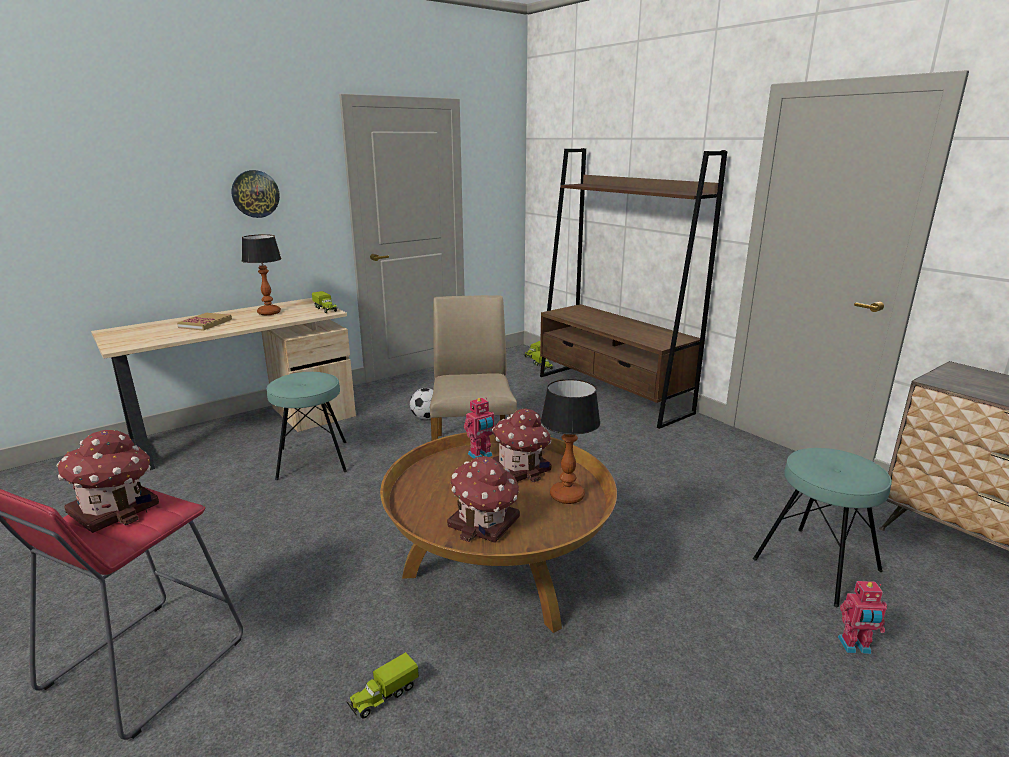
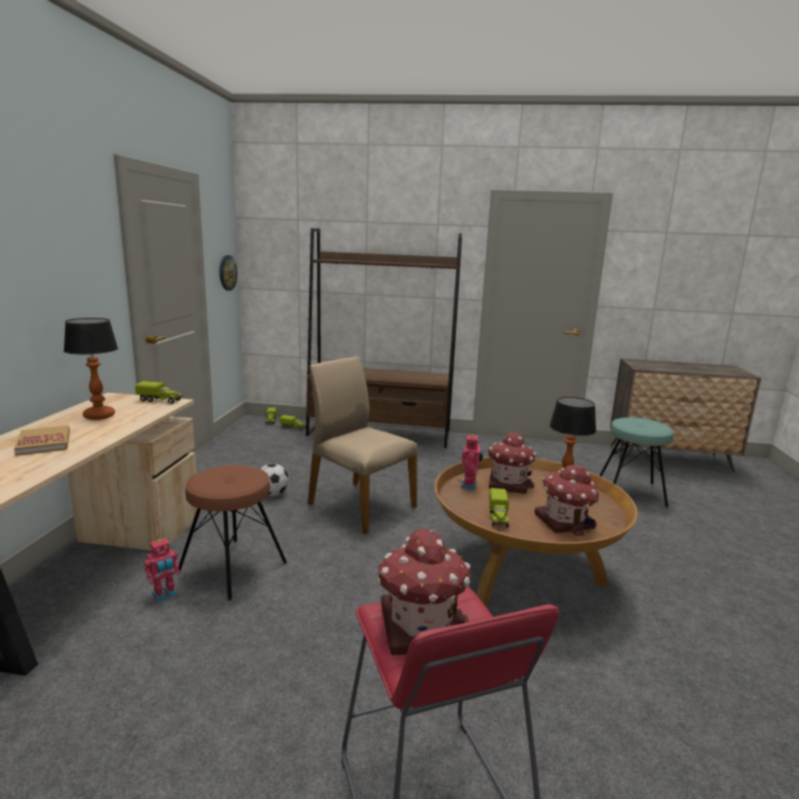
camera: 45 degrees left, 5 degrees down
wall clock [231,170,280,218] -> wall clock moved to [219,255,237,291]
turquoise stool [267,372,347,480] -> brown stool [176,465,287,601]
toy truck [347,652,419,719] -> toy truck moved to [489,488,509,528]
toy robot [838,581,887,654] -> toy robot moved to [144,538,180,602]

